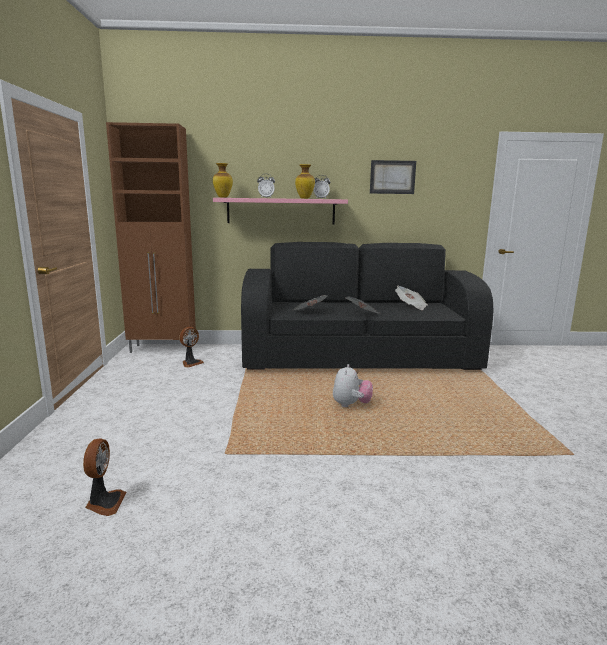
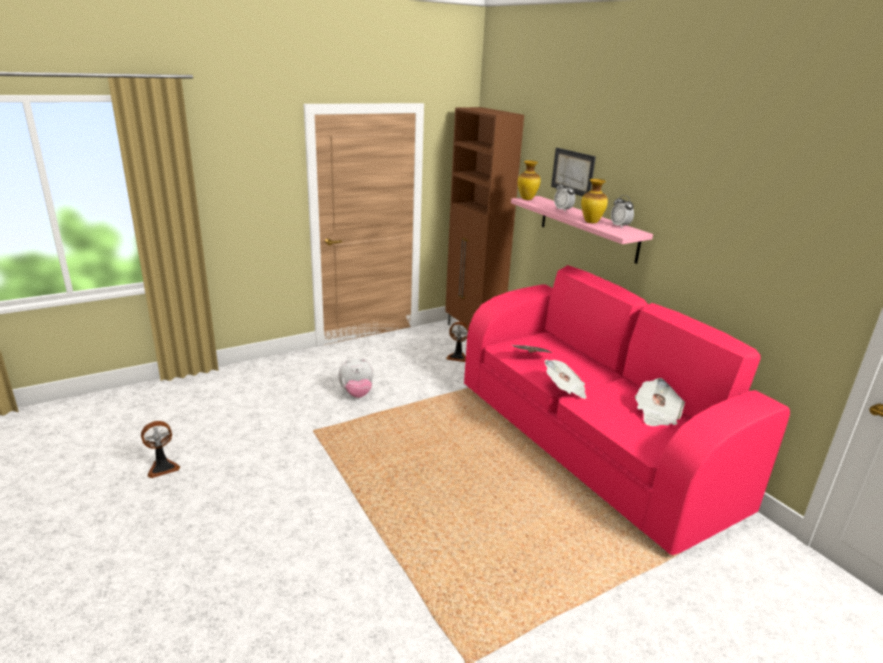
camera: 60 degrees right, 10 degrees up
fan [83,439,127,516] -> fan moved to [141,421,180,478]
black sofa [241,242,493,370] -> pink sofa [464,265,790,555]
plush toy [333,364,373,407] -> plush toy moved to [338,358,373,398]
picture [370,160,416,194] -> picture moved to [551,148,596,196]

